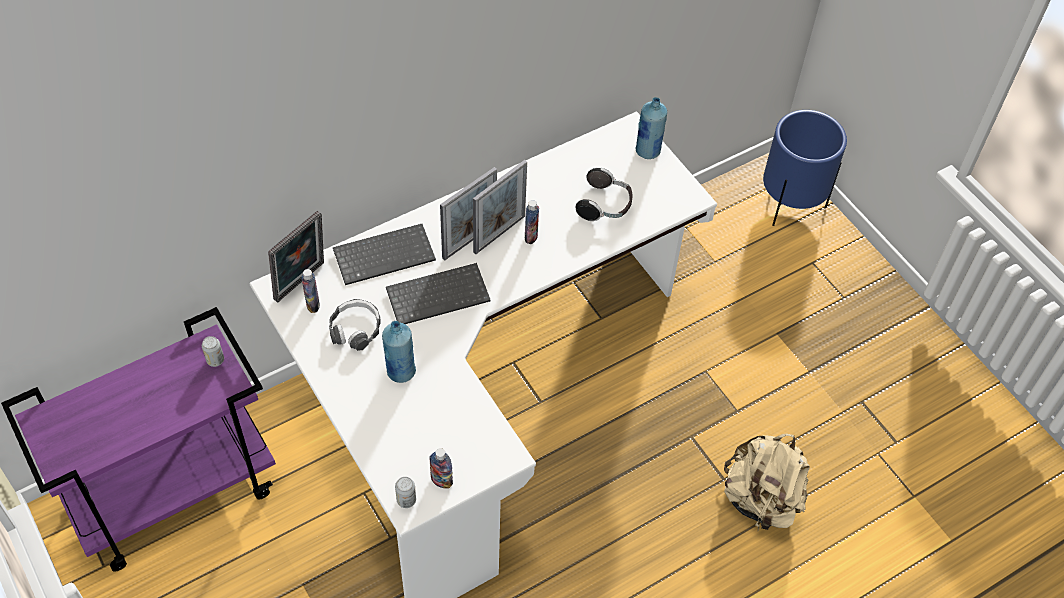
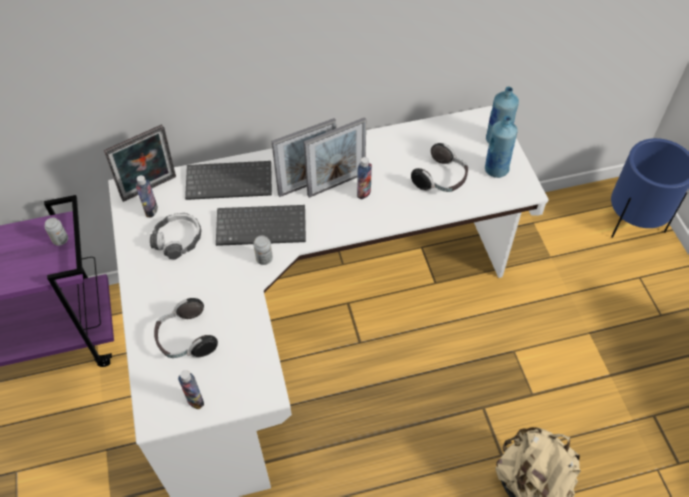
camera: 20 degrees right, 0 degrees up
blue bottle [382,321,416,383] -> blue bottle moved to [485,115,518,178]
can [395,477,416,508] -> can moved to [253,235,273,265]
none -> headphones [154,298,218,358]

